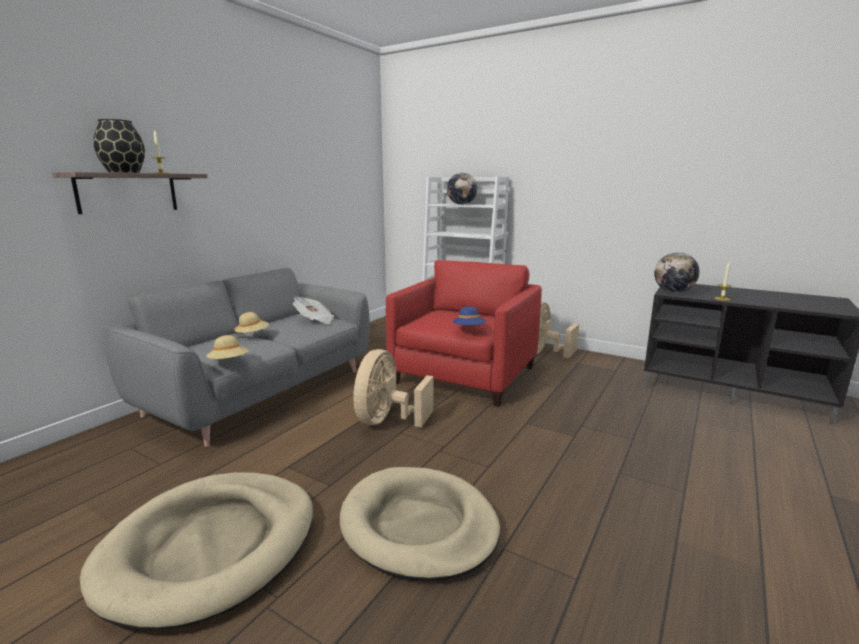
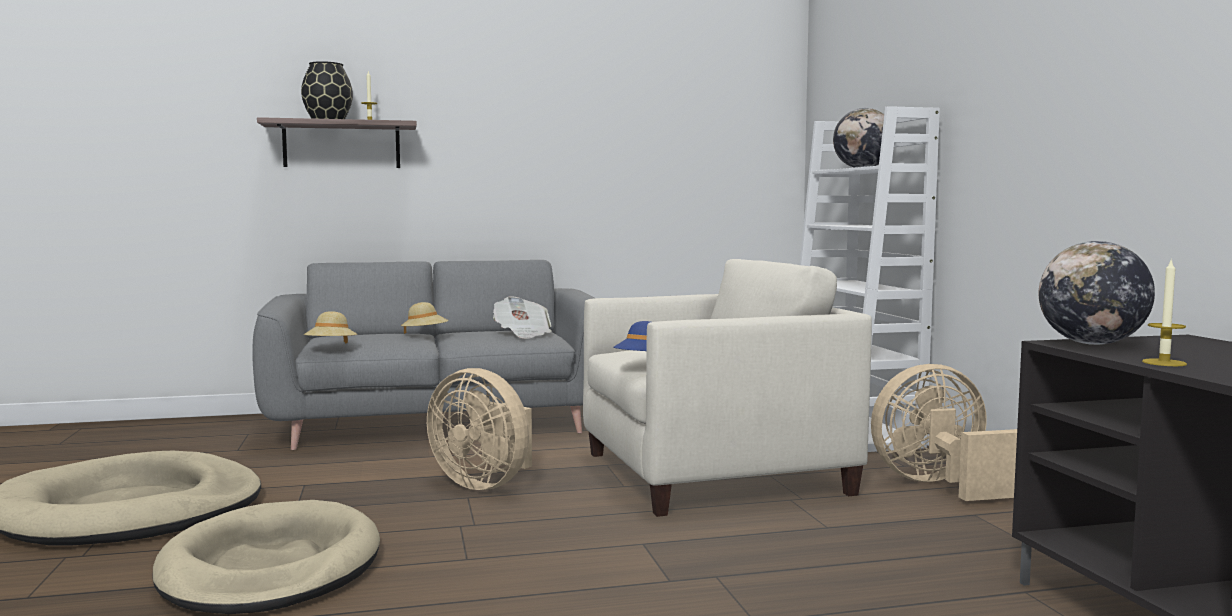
camera: 45 degrees right, 10 degrees down
beige fan [353,349,433,427] -> beige fan turned 120 degrees counterclockwise [427,368,532,490]
red armchair [386,260,542,407] -> beige armchair [583,259,872,517]

